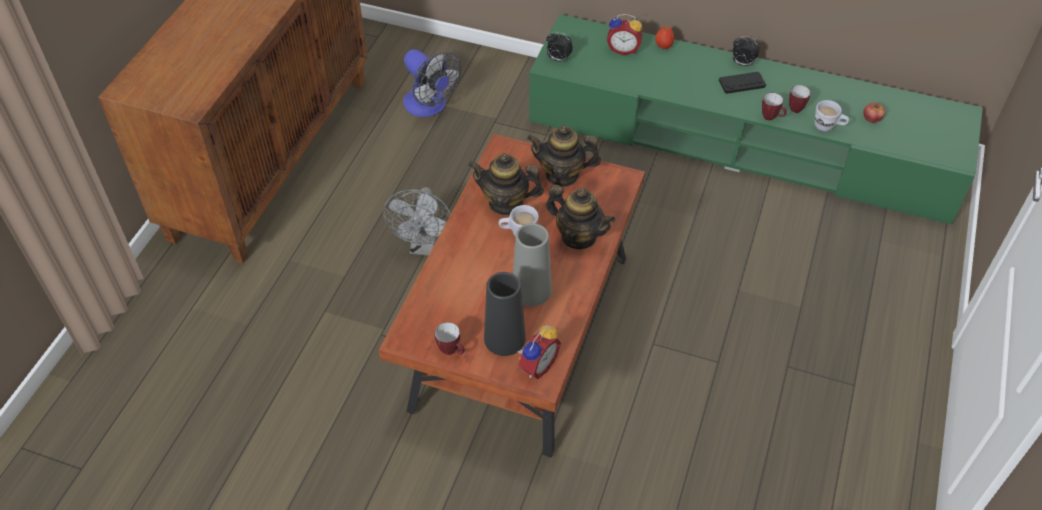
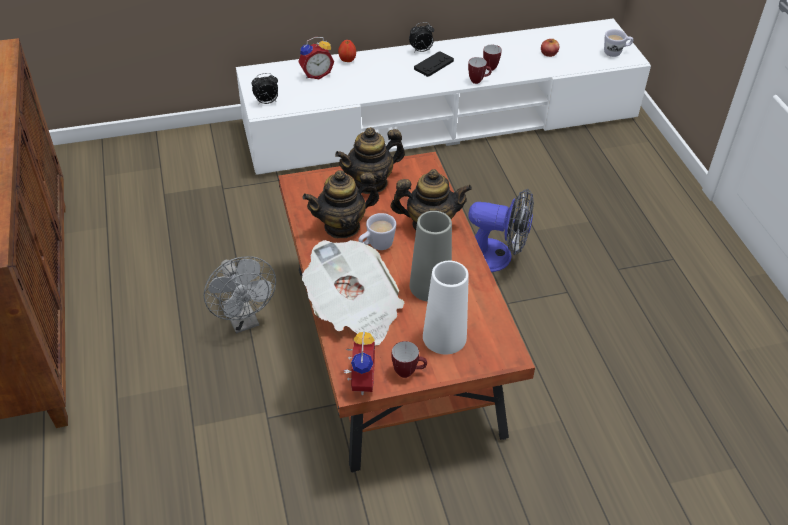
camera: 35 degrees left, 5 degrees down
fan [403,49,461,117] -> fan moved to [468,189,534,272]
black vase [484,272,526,356] -> white vase [423,261,469,355]
alarm clock [517,325,561,379] -> alarm clock moved to [343,331,375,395]
green tv stand [529,14,983,225] -> white tv stand [236,18,651,175]
white mug [815,100,849,131] -> white mug moved to [604,29,633,57]
none -> newspaper [302,240,405,345]

